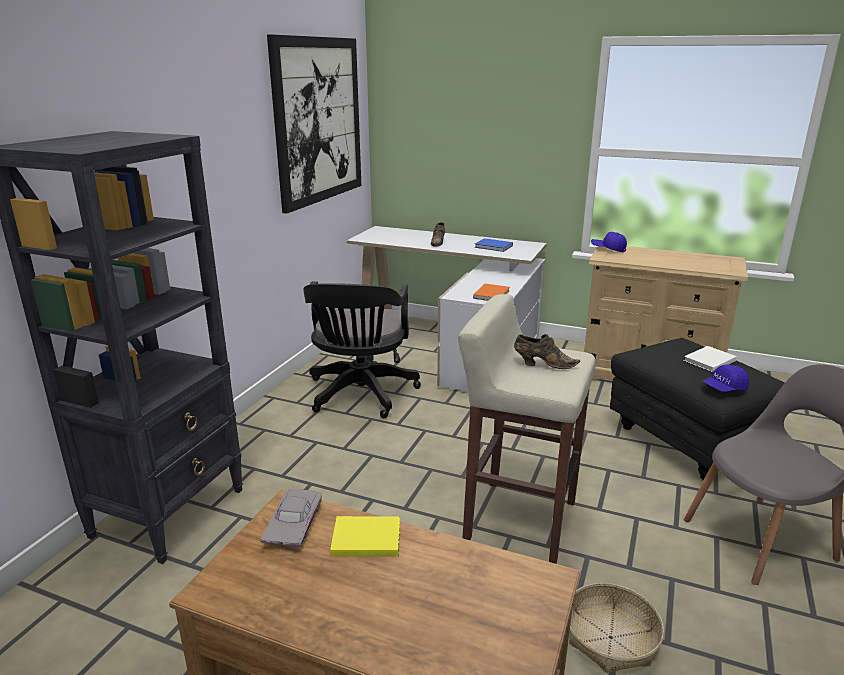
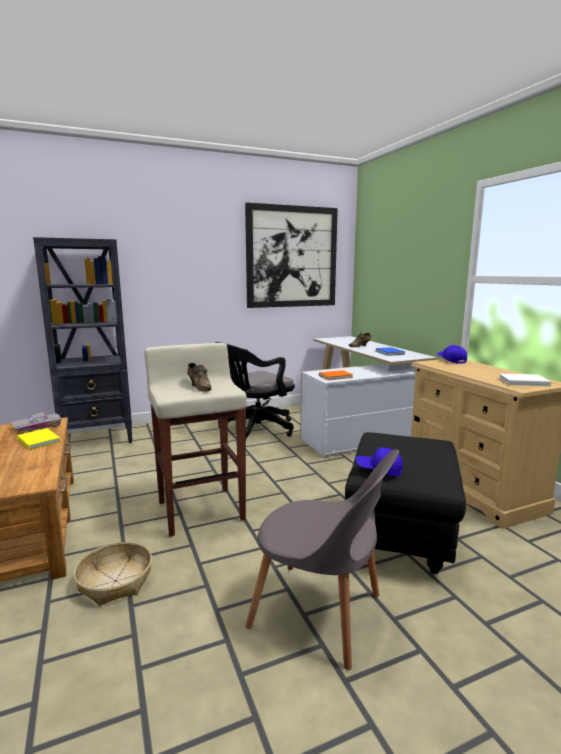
camera: 45 degrees right, 10 degrees down
white book [684,346,737,372] -> white book moved to [499,373,551,386]

